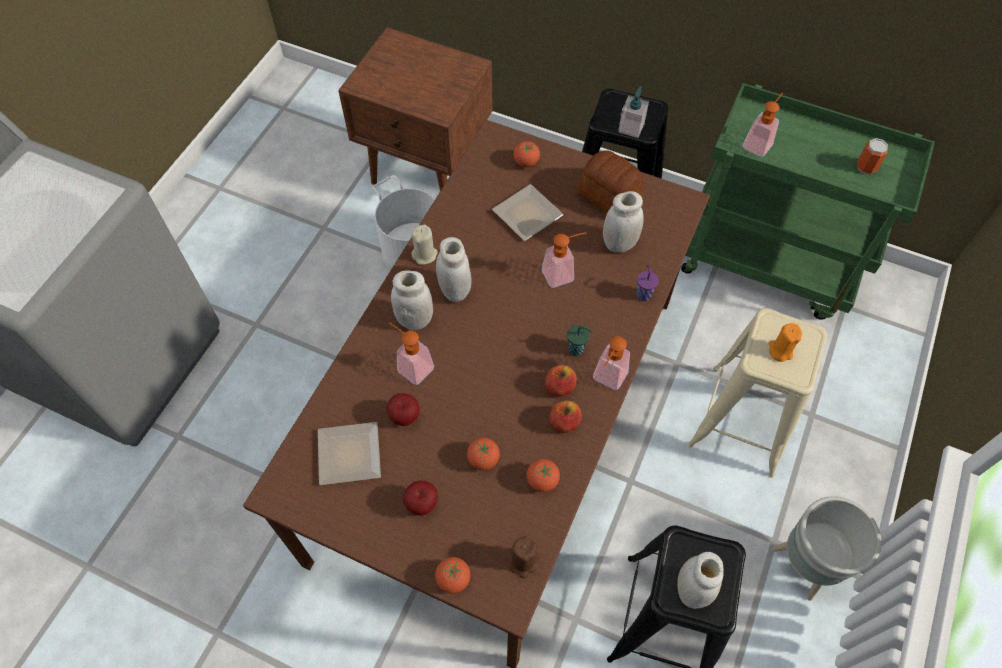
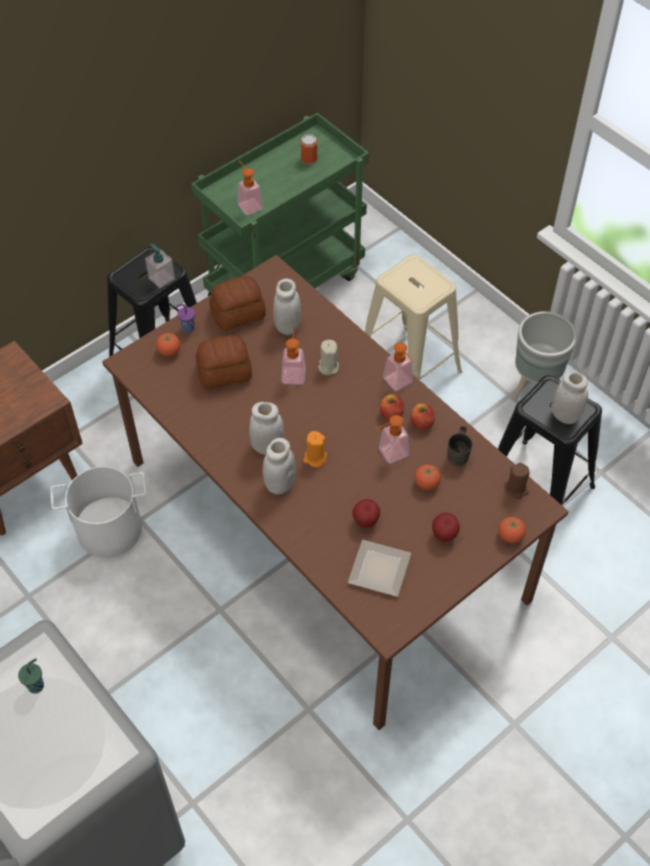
camera: 65 degrees left, 5 degrees down
soap dispenser [389,322,434,385] -> soap dispenser moved to [375,415,409,463]
beige candle [411,225,438,265] -> beige candle moved to [318,340,339,375]
plate [492,184,563,241] -> bread [196,335,252,389]
tomato [527,459,560,492] -> grey mug [447,426,473,466]
green cup [567,325,593,356] -> green cup moved to [18,659,44,694]
purple cup [636,265,659,301] -> purple cup moved to [176,304,195,333]
orange candle [769,323,802,362] -> orange candle moved to [303,431,327,467]

